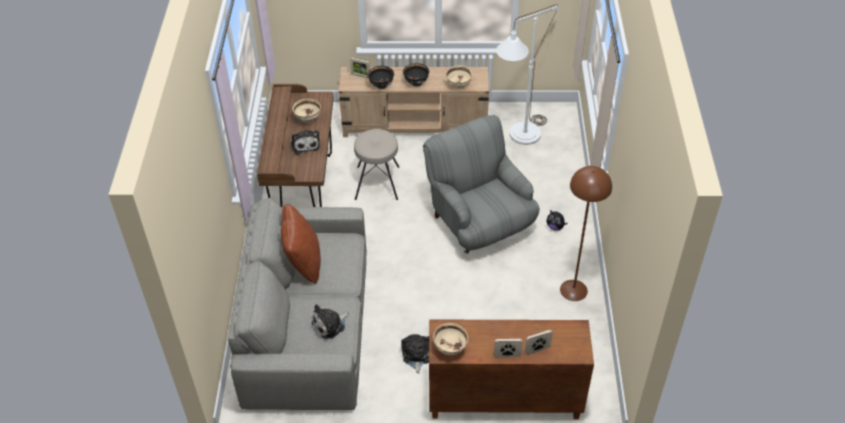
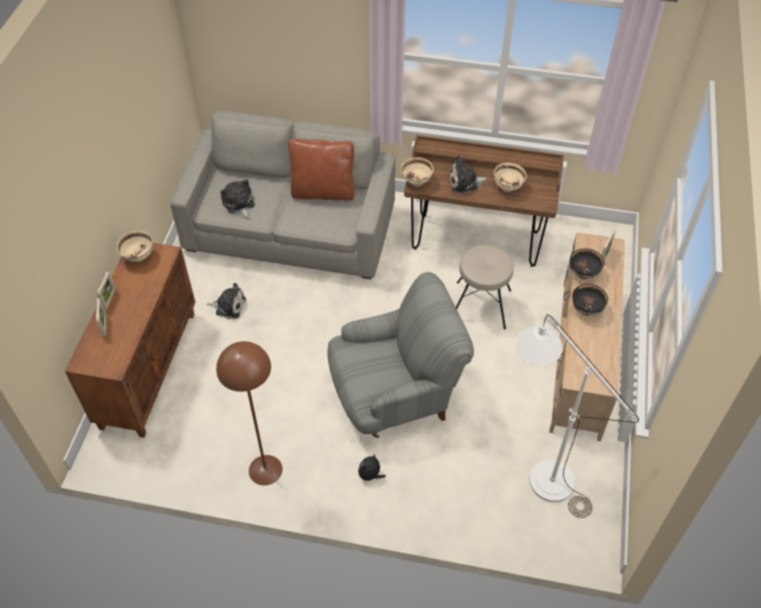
camera: 100 degrees right, 5 degrees up
beige bowl [446,65,472,89] -> beige bowl moved to [401,157,434,186]

